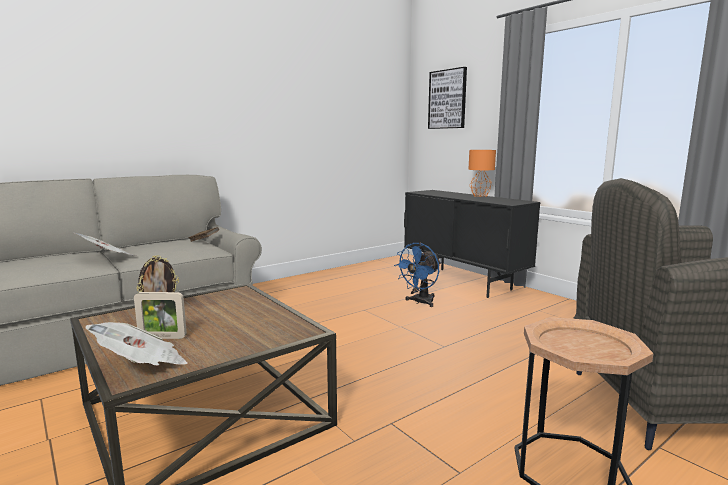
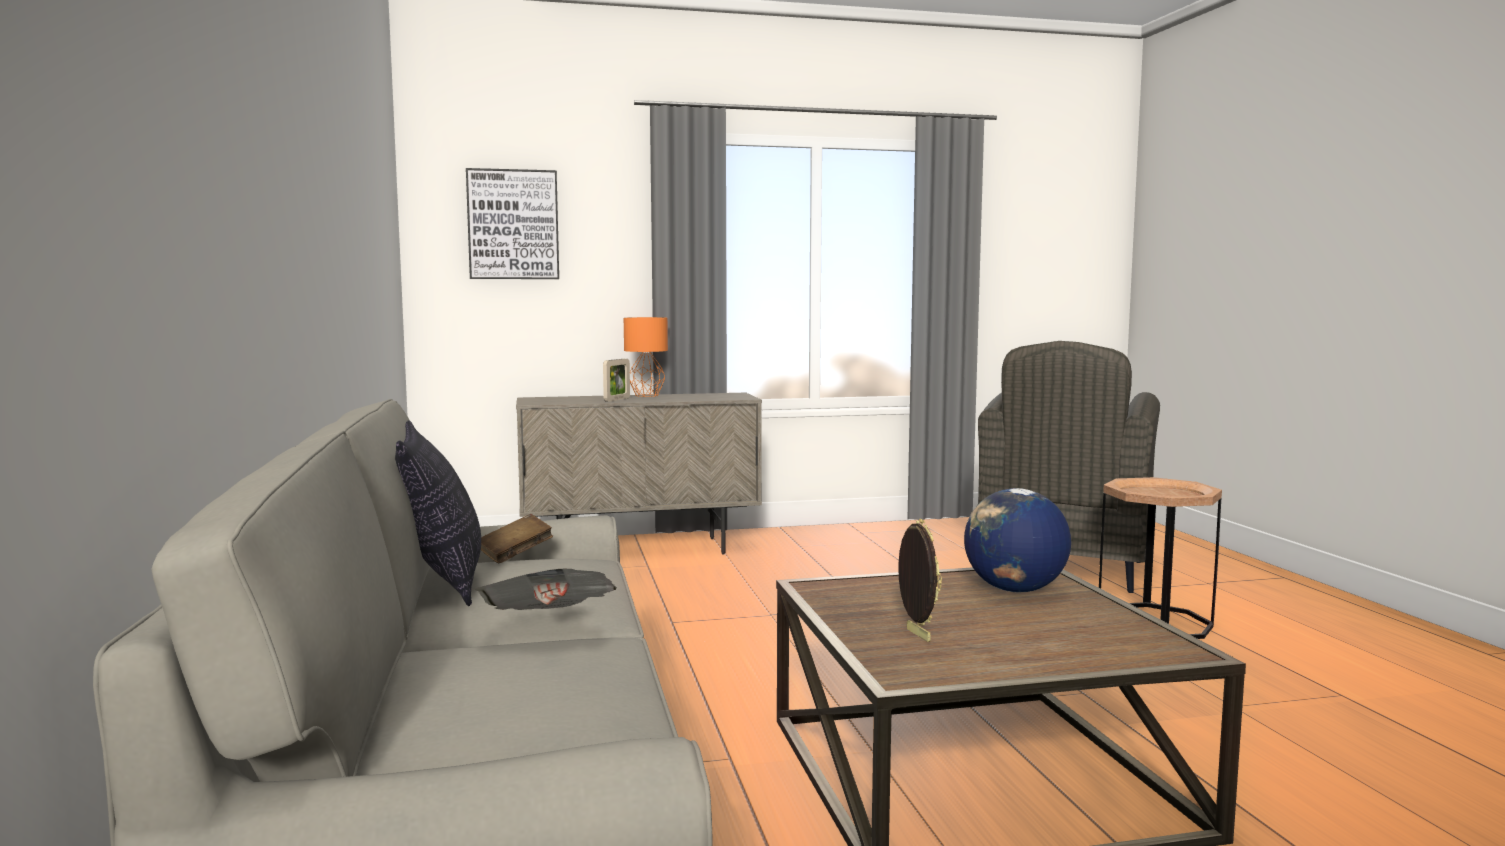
camera: 65 degrees left, 5 degrees down
newspaper [86,322,187,366] -> none
picture frame [134,292,187,339] -> picture frame moved to [603,359,630,402]
blue fan [394,243,441,307] -> none
black cabinet [404,190,540,298] -> beige cabinet [516,393,762,555]
none -> pillow [395,420,481,606]
none -> globe [964,488,1071,592]

